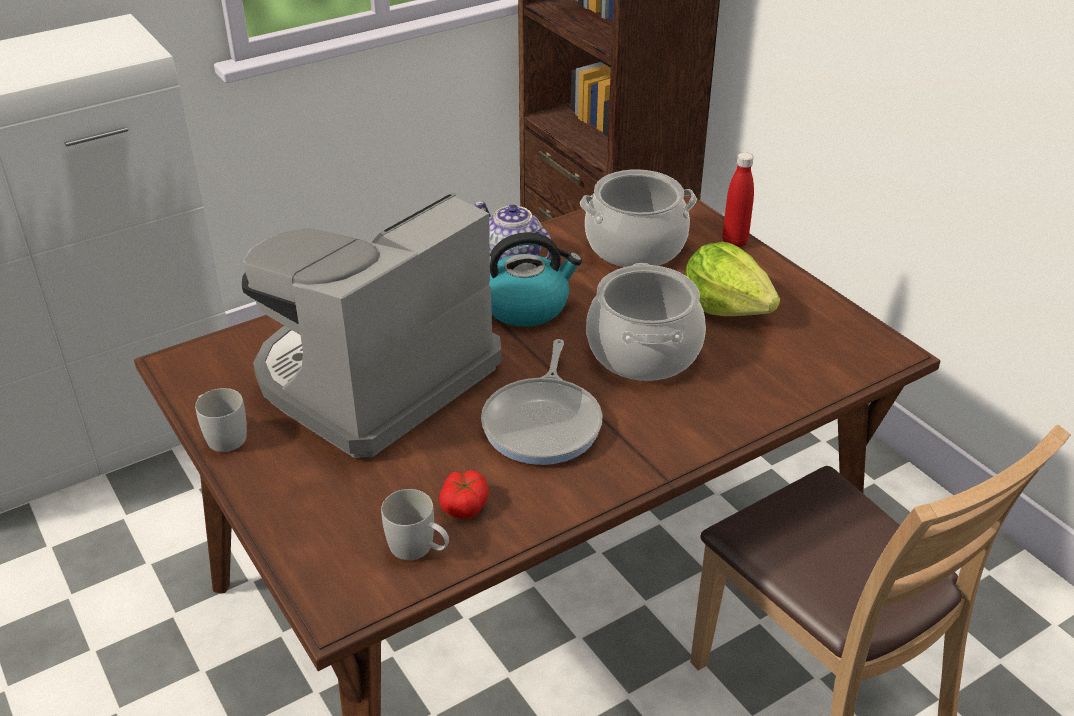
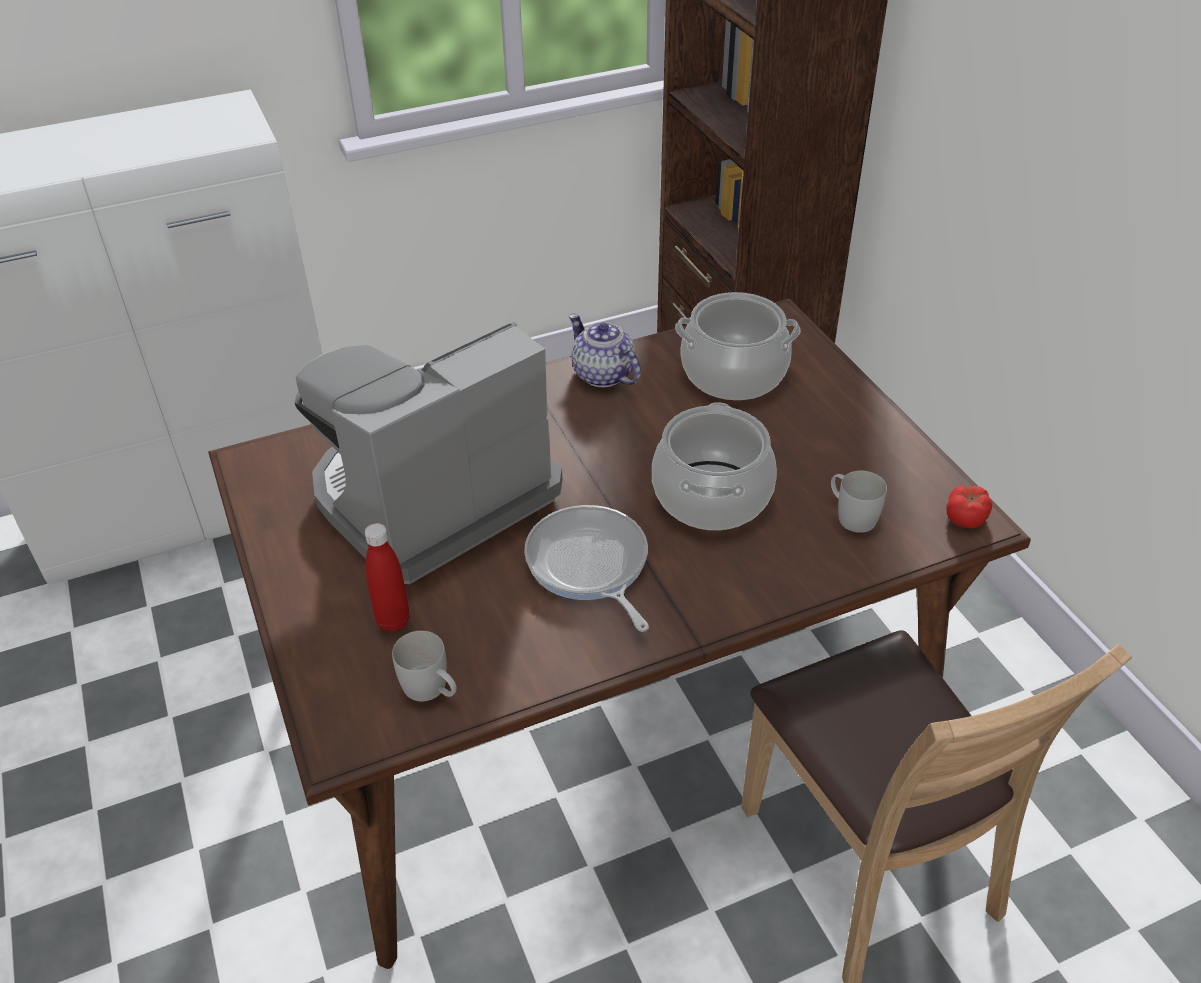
camera: 10 degrees right, 5 degrees up
white mug [195,388,247,452] -> white mug moved to [831,471,887,533]
tomato [439,470,489,518] -> tomato moved to [947,485,992,528]
frying pan [481,339,602,465] -> frying pan turned 135 degrees clockwise [524,505,649,632]
kettle [489,232,582,327] -> none
lettuce [685,242,780,316] -> none
red bottle [723,152,754,248] -> red bottle moved to [365,523,410,632]

